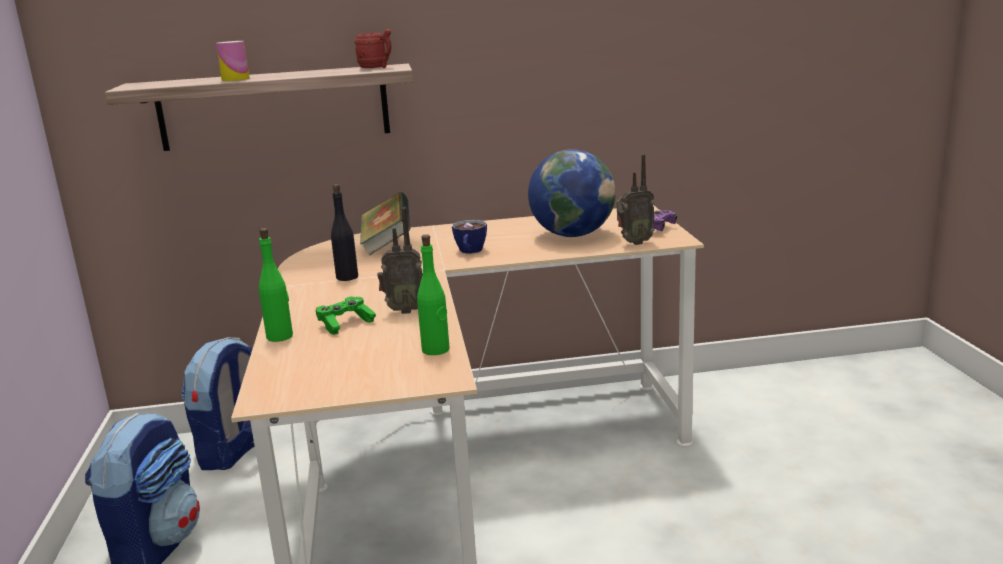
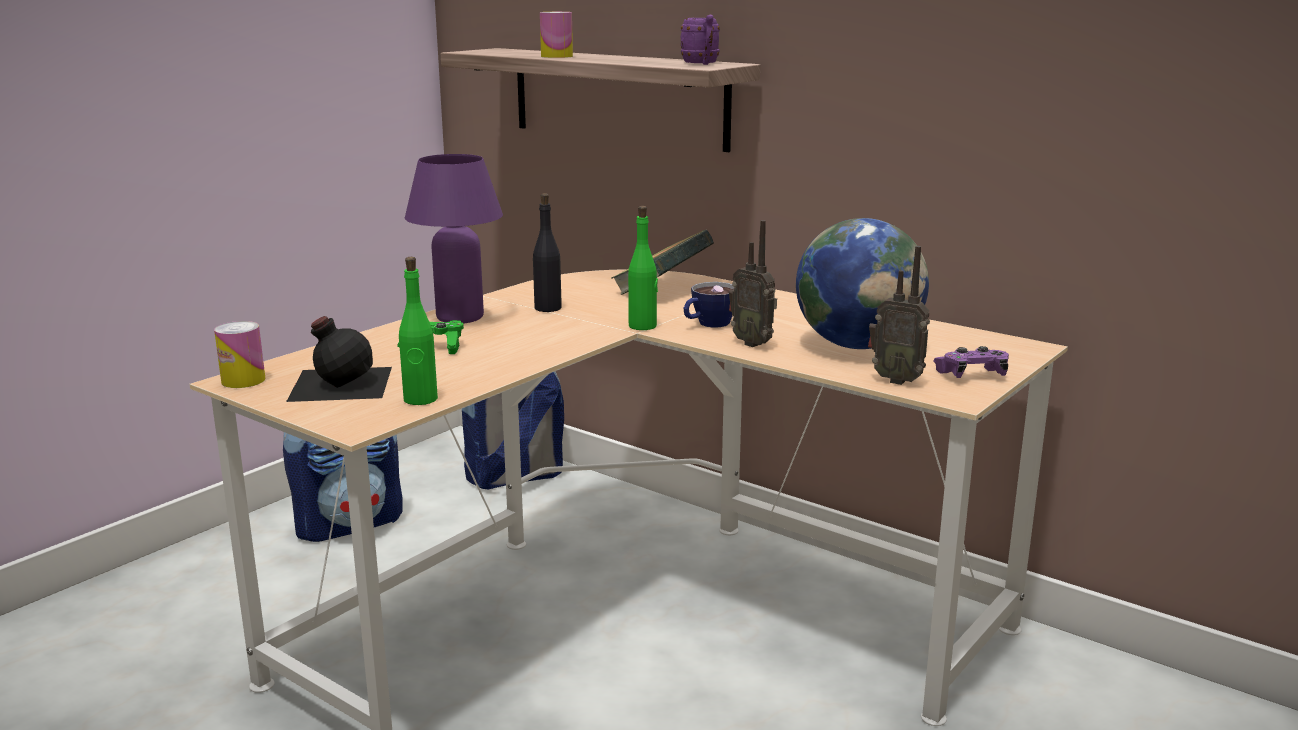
camera: 45 degrees right, 0 degrees up
green bottle [259,228,293,342] -> green bottle moved to [628,206,658,330]
red mug [355,29,391,68] -> purple mug [681,14,720,65]
radio [377,207,423,314] -> radio moved to [729,220,777,347]
none -> can [214,321,266,388]
none -> black bottle [286,316,392,402]
none -> purple table lamp [405,154,503,324]

